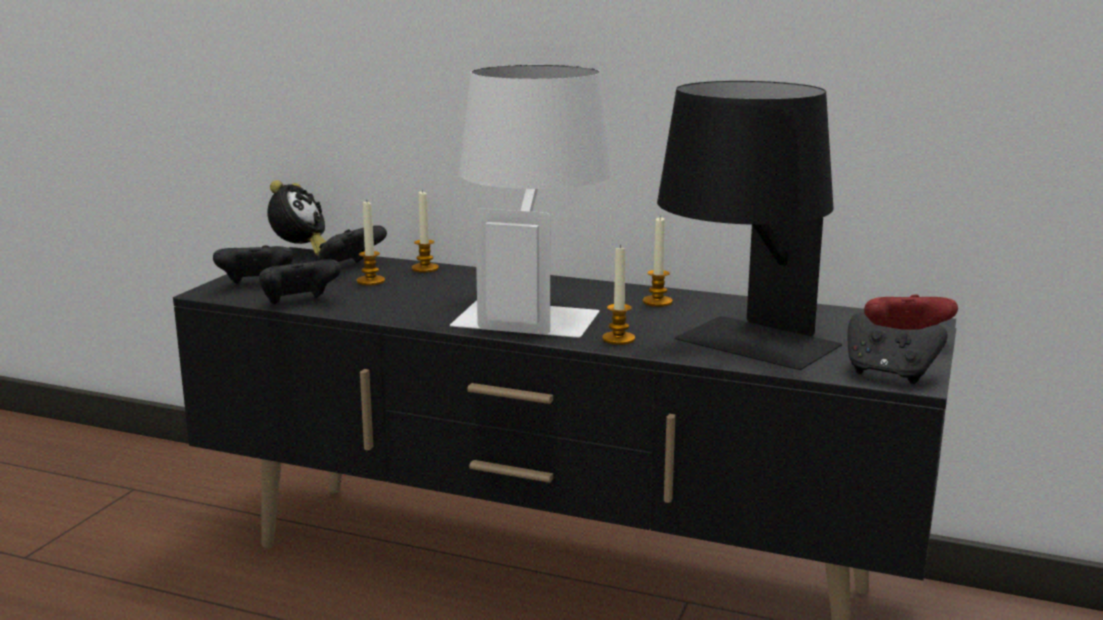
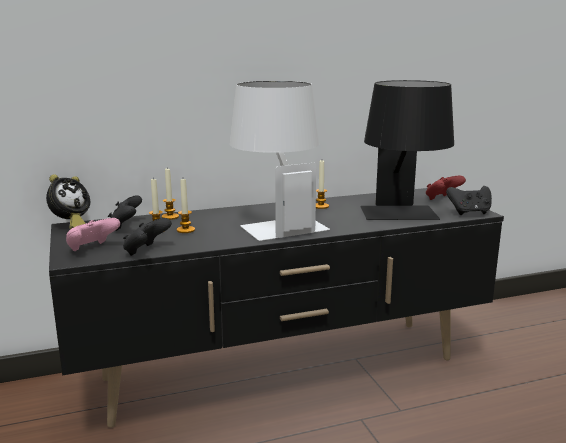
camera: 40 degrees left, 0 degrees up
black game controller [213,245,293,284] -> pink game controller [66,218,120,251]
alarm clock [267,180,326,256] -> alarm clock turned 60 degrees clockwise [46,174,90,229]
candle [602,244,635,345] -> candle moved to [177,179,195,233]

